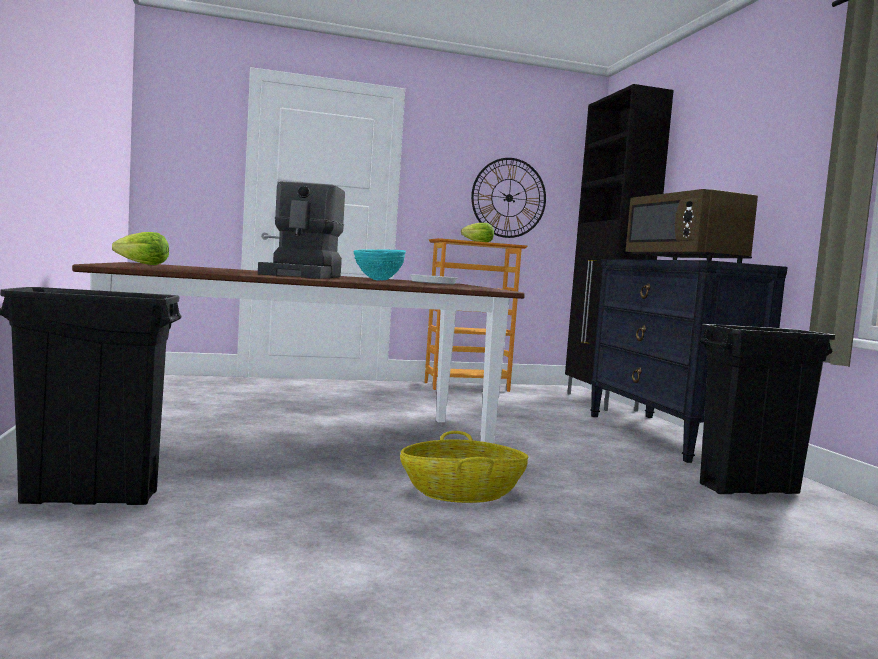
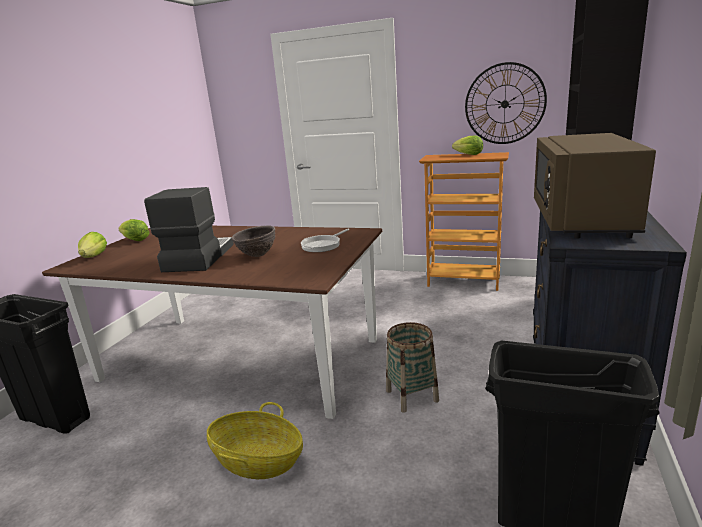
camera: 35 degrees right, 15 degrees up
coffee machine [258,181,345,279] -> coffee machine turned 150 degrees clockwise [144,187,234,272]
turquoise bowl [353,250,406,281] -> brown bowl [231,226,275,257]
none -> lettuce [78,232,107,258]
none -> basket [386,322,439,413]

